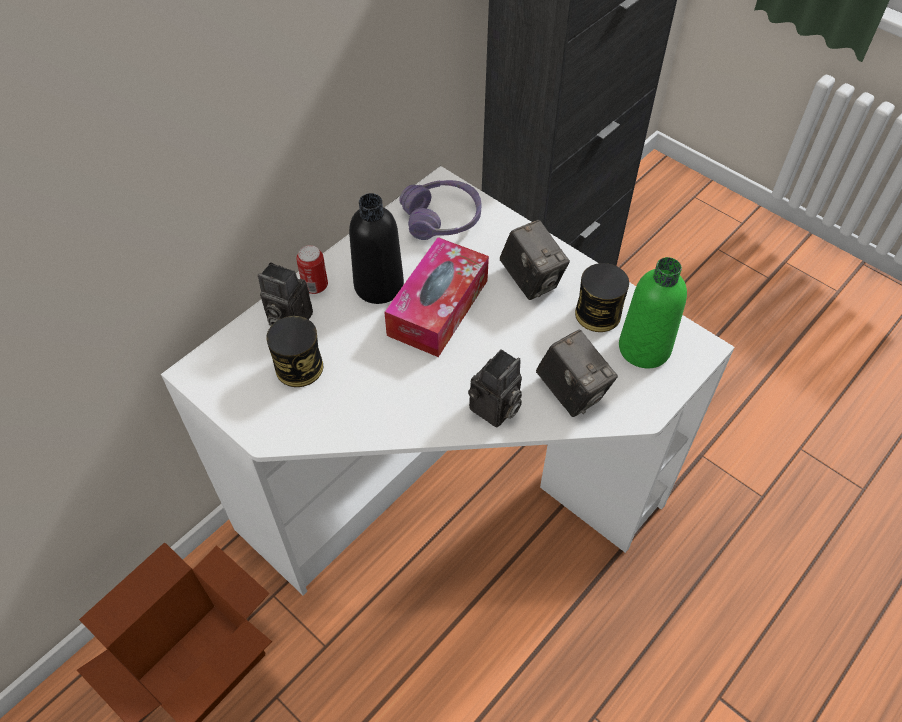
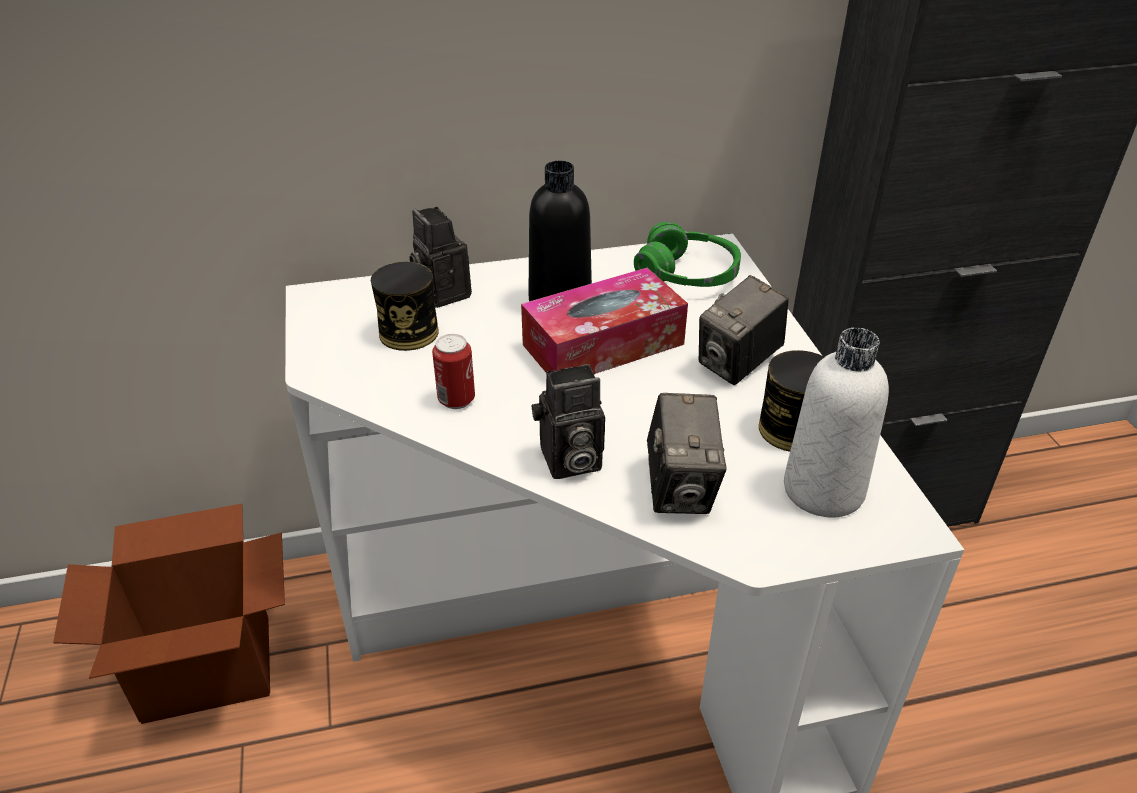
camera: 35 degrees right, 15 degrees down
can [296,245,328,294] -> can moved to [432,334,475,409]
purple headphones [400,180,481,240] -> green headphones [634,222,741,287]
camera [500,220,570,300] -> camera turned 45 degrees clockwise [698,275,789,385]
green bottle [619,257,687,368] -> white bottle [784,328,889,518]

